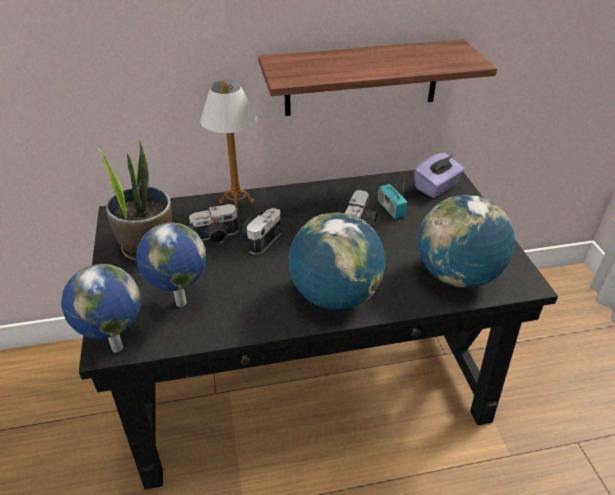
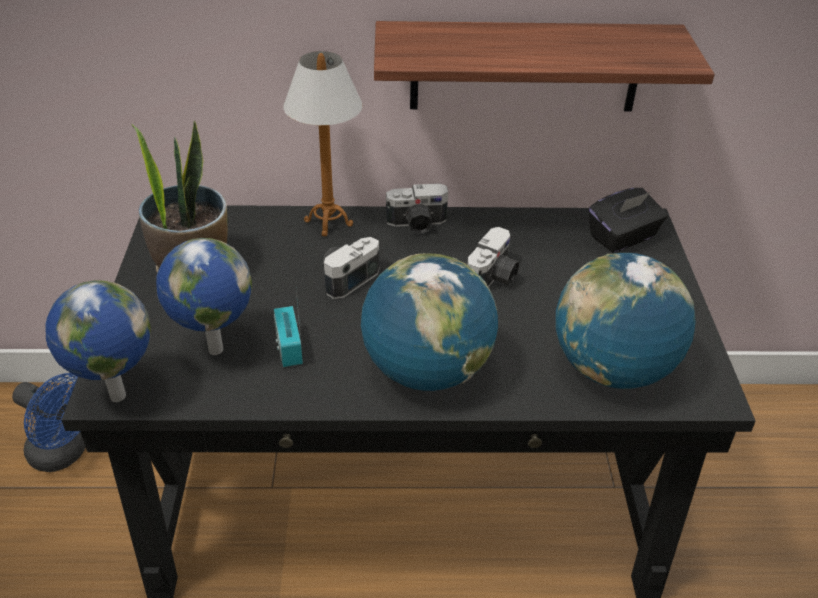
camera: 10 degrees right, 0 degrees up
camera [189,204,239,245] -> camera moved to [386,183,448,234]
radio [378,173,407,219] -> radio moved to [274,290,303,367]
purple tissue box [414,152,465,198] -> black tissue box [588,188,667,253]
none -> blue fan [12,373,86,472]

